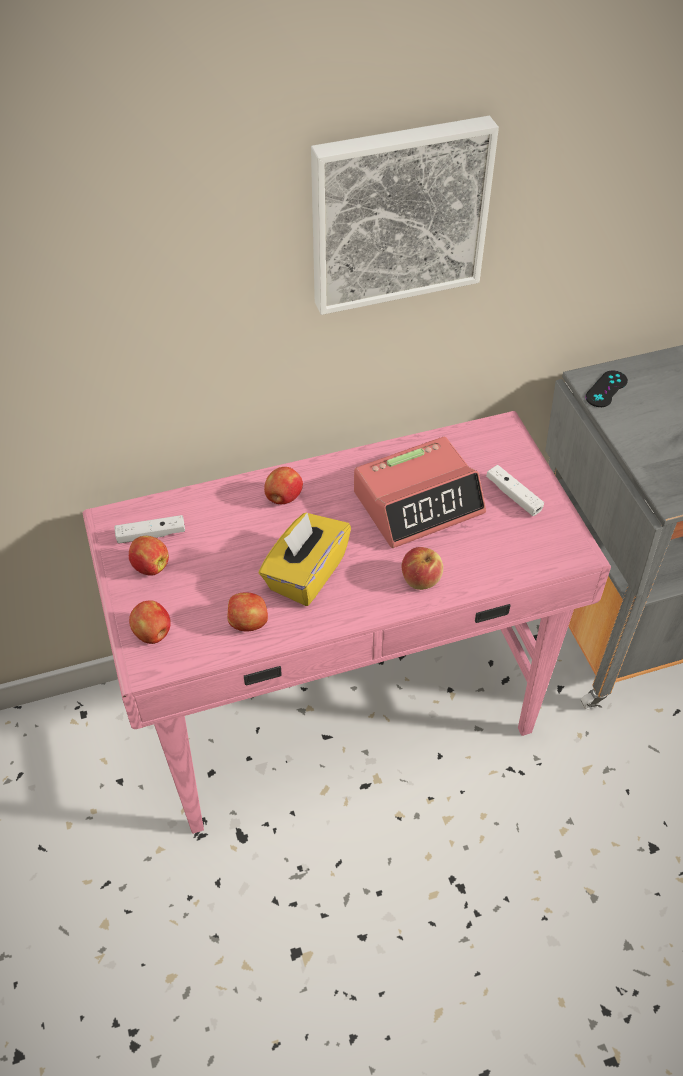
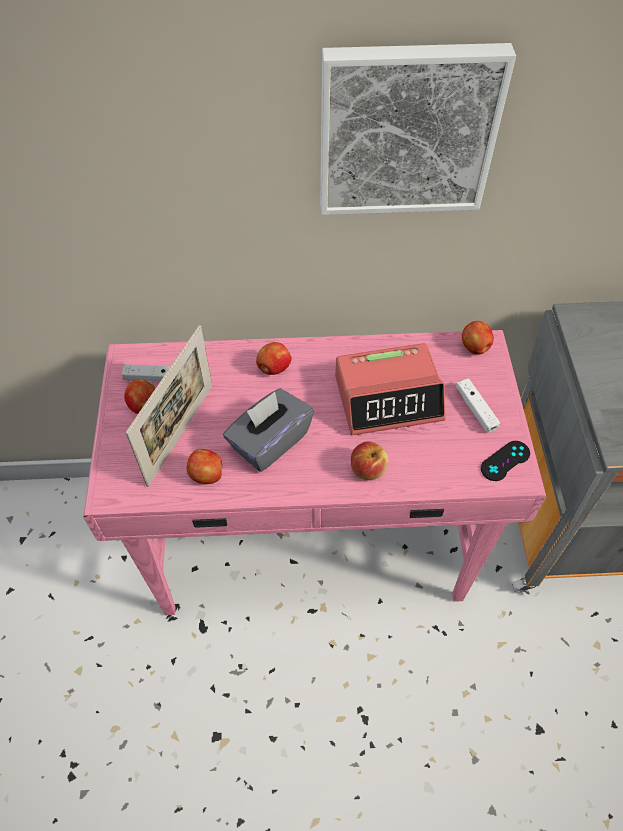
camera: 15 degrees right, 5 degrees up
apple [129,601,171,644] -> apple moved to [462,321,494,354]
yellow tissue box [259,513,351,606] -> grey tissue box [223,388,314,472]
black game controller [585,371,628,407] -> black game controller moved to [481,441,530,481]
none -> picture frame [126,325,212,487]

